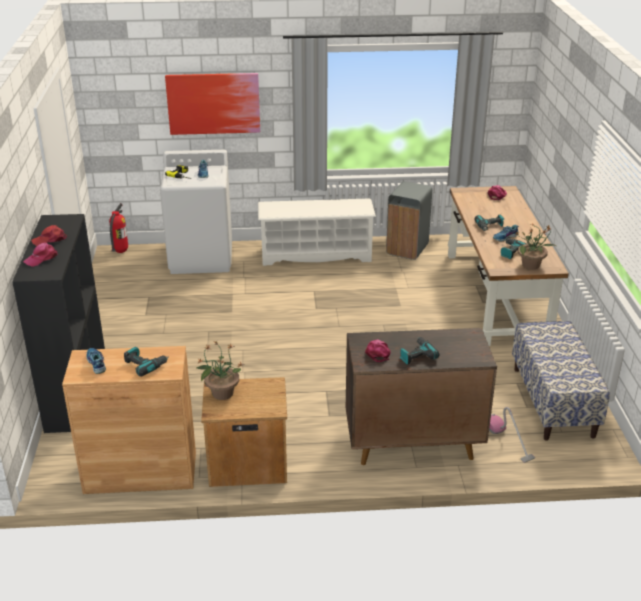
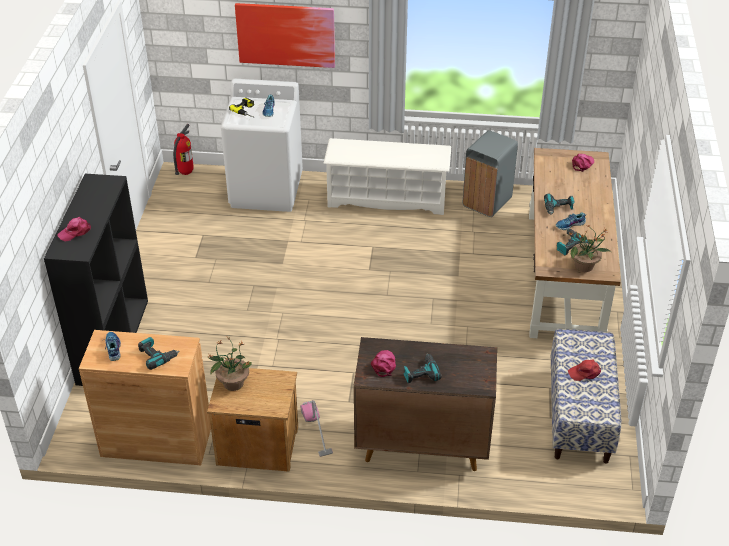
camera: 10 degrees right, 10 degrees up
red cap [31,225,67,246] -> red cap moved to [568,360,601,381]
vacuum cleaner [489,407,535,463] -> vacuum cleaner moved to [300,400,333,457]

